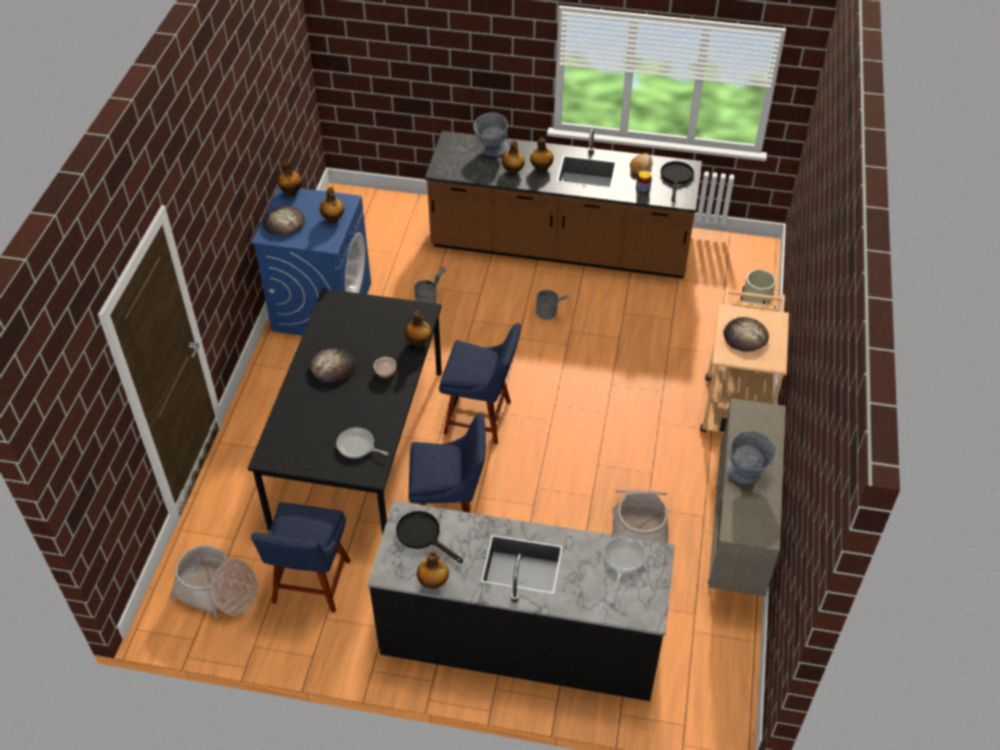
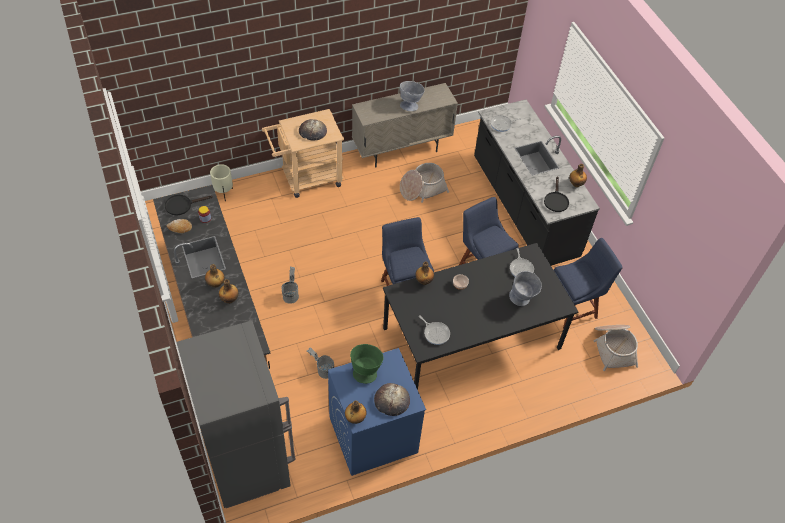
camera: 125 degrees left, 5 degrees up
bread [309,347,355,383] -> none
bottle [320,187,344,223] -> green bowl [350,344,384,384]
grey bowl [473,112,508,157] -> grey bowl moved to [509,271,542,306]
none -> grey fridge [177,320,295,508]
none -> frying pan [419,315,450,345]

